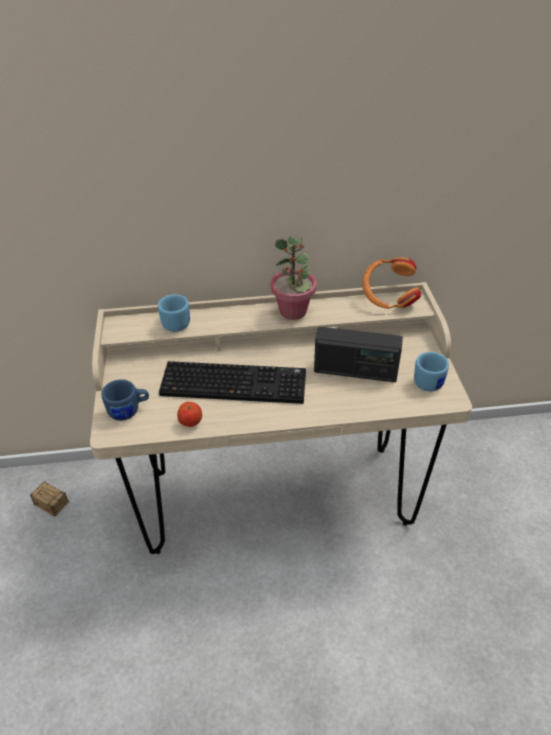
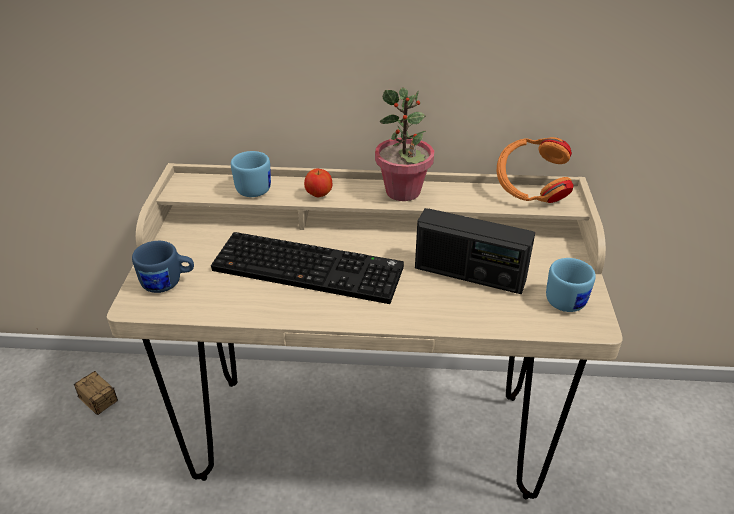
camera: 10 degrees right, 5 degrees down
apple [177,402,202,427] -> apple moved to [304,169,332,198]

